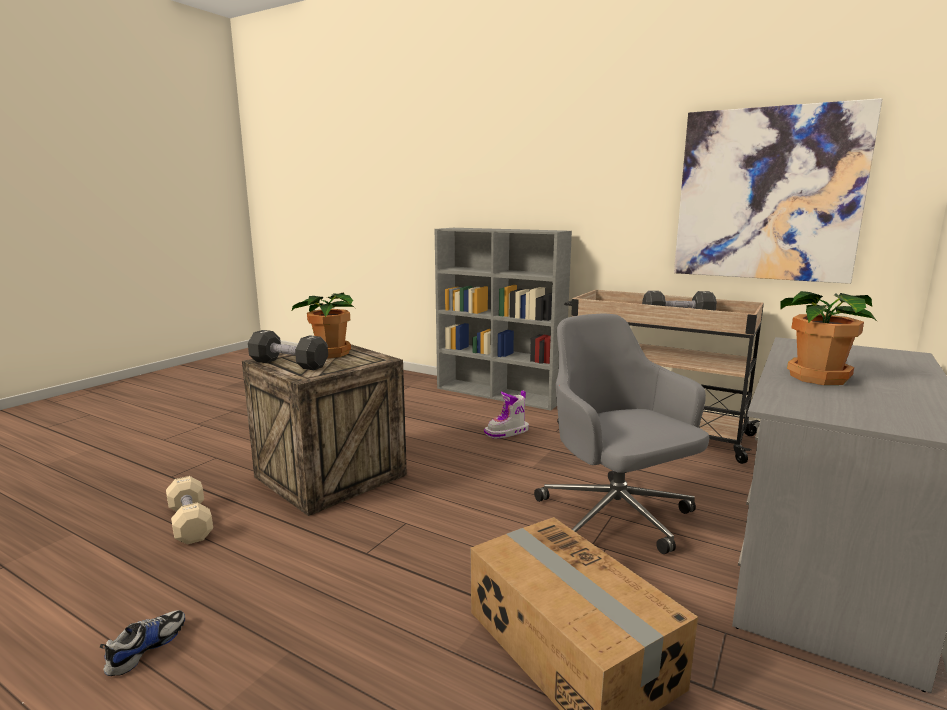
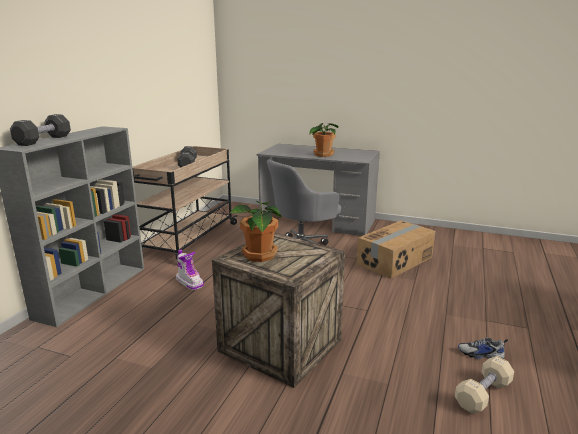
camera: 100 degrees left, 5 degrees up
beige dumbbell [166,476,213,545] -> beige dumbbell moved to [455,356,514,414]
black dumbbell [248,330,328,370] -> black dumbbell moved to [10,114,71,146]
picture [674,98,883,284] -> none

